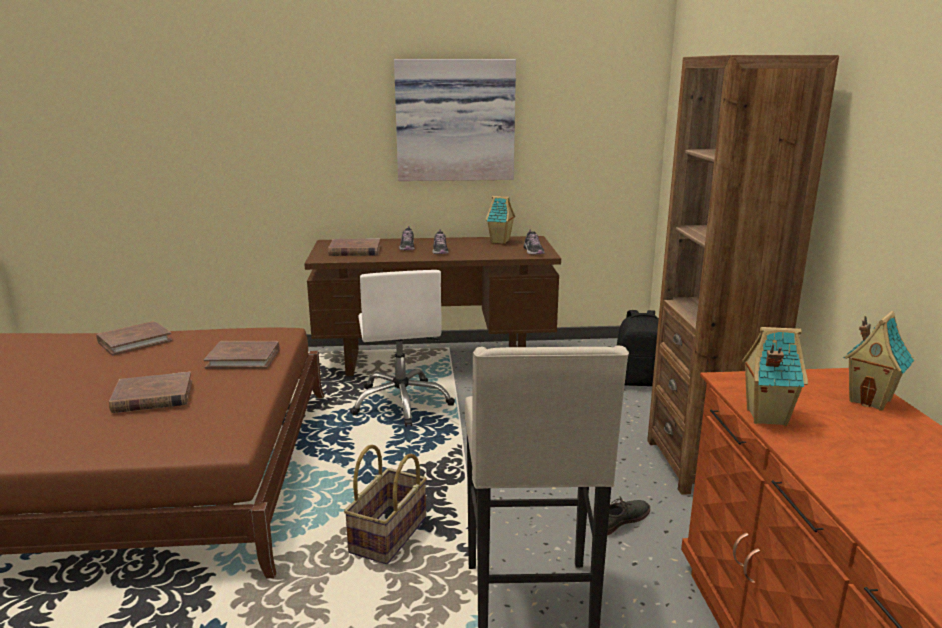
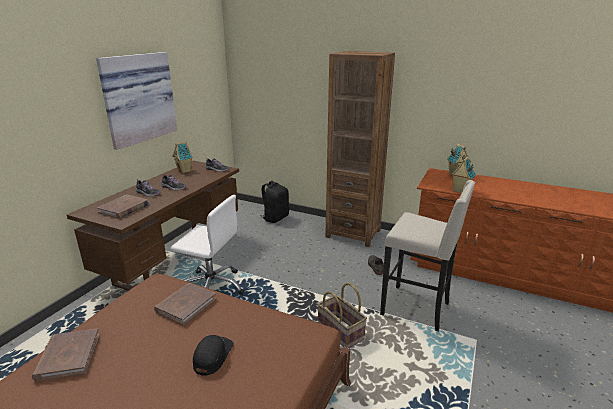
camera: 60 degrees left, 5 degrees up
brown book [109,372,192,413] -> black cap [193,335,234,376]

